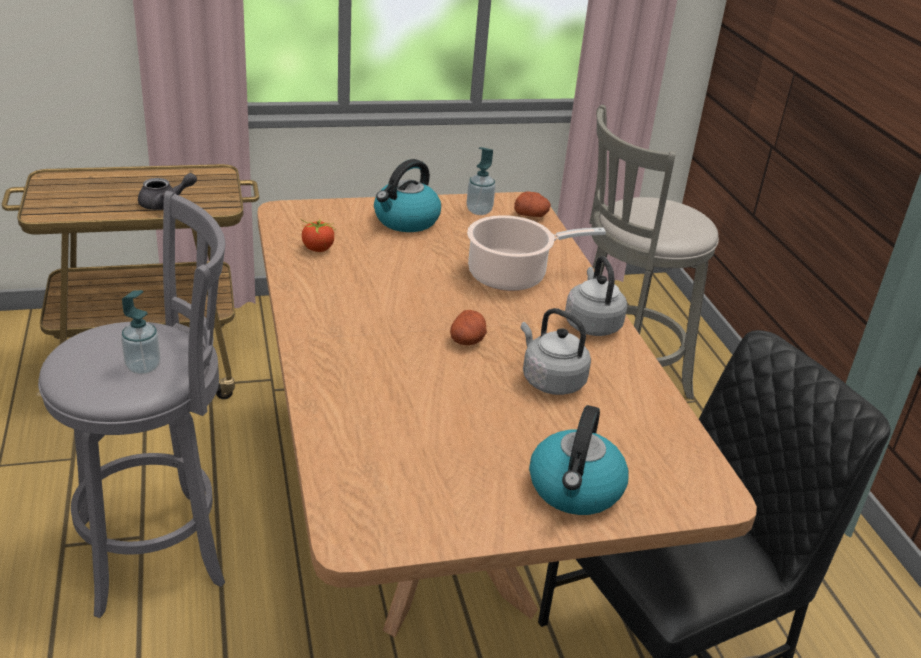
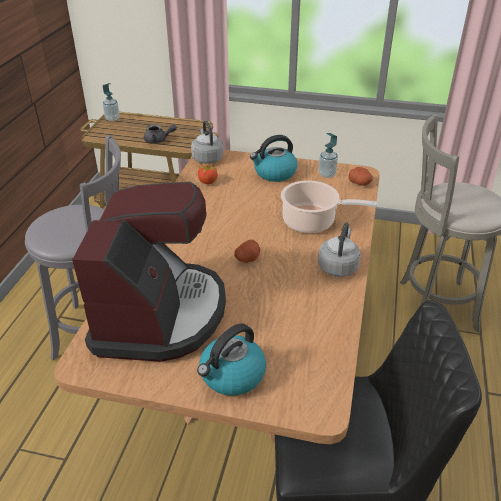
camera: 30 degrees right, 5 degrees up
soap dispenser [121,290,160,374] -> soap dispenser moved to [103,83,119,121]
grey kettle [521,308,591,395] -> grey kettle moved to [191,121,223,164]
none -> coffee machine [72,182,226,362]

